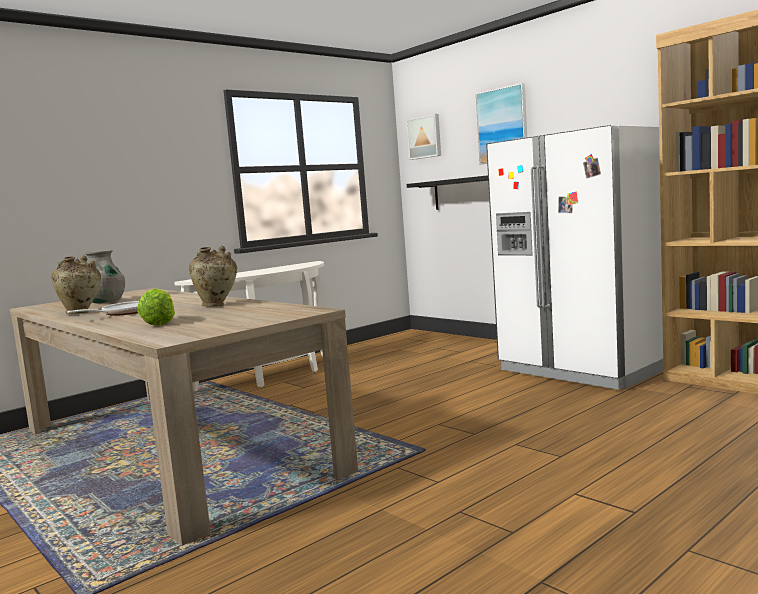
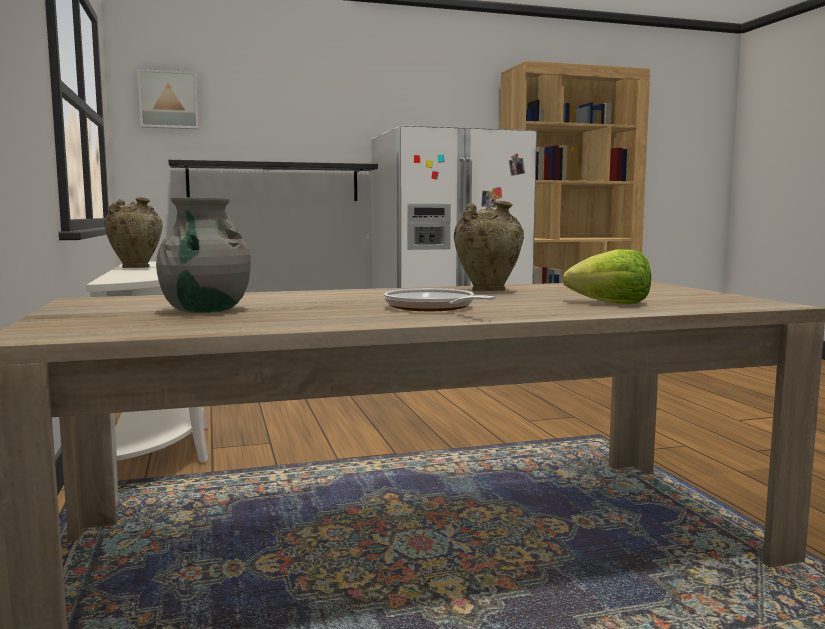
camera: 65 degrees left, 0 degrees up
beige vase [52,255,101,314] -> beige vase moved to [104,197,163,268]
picture [476,83,527,164] -> none

